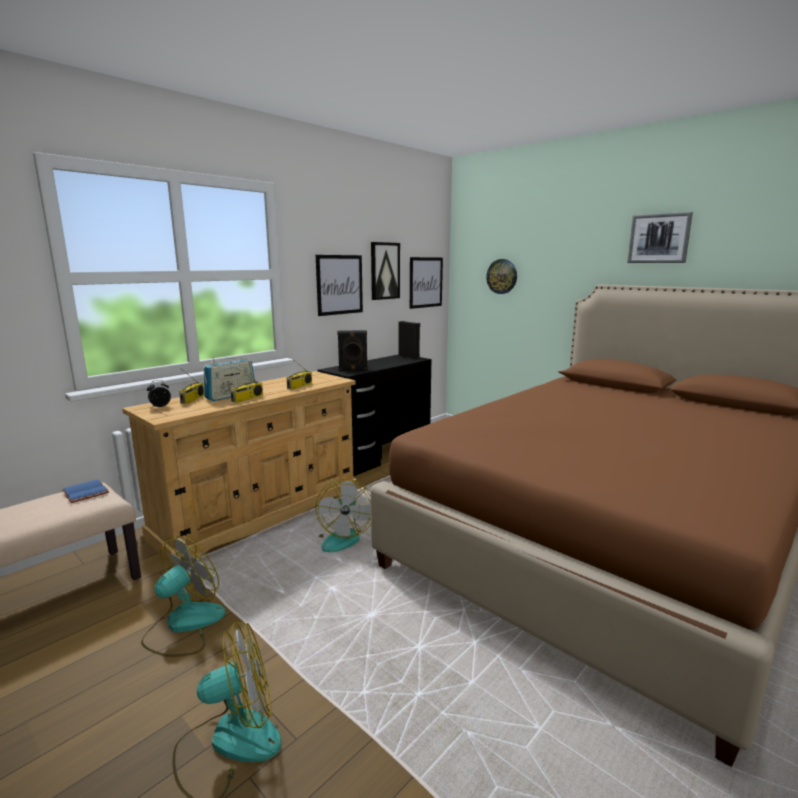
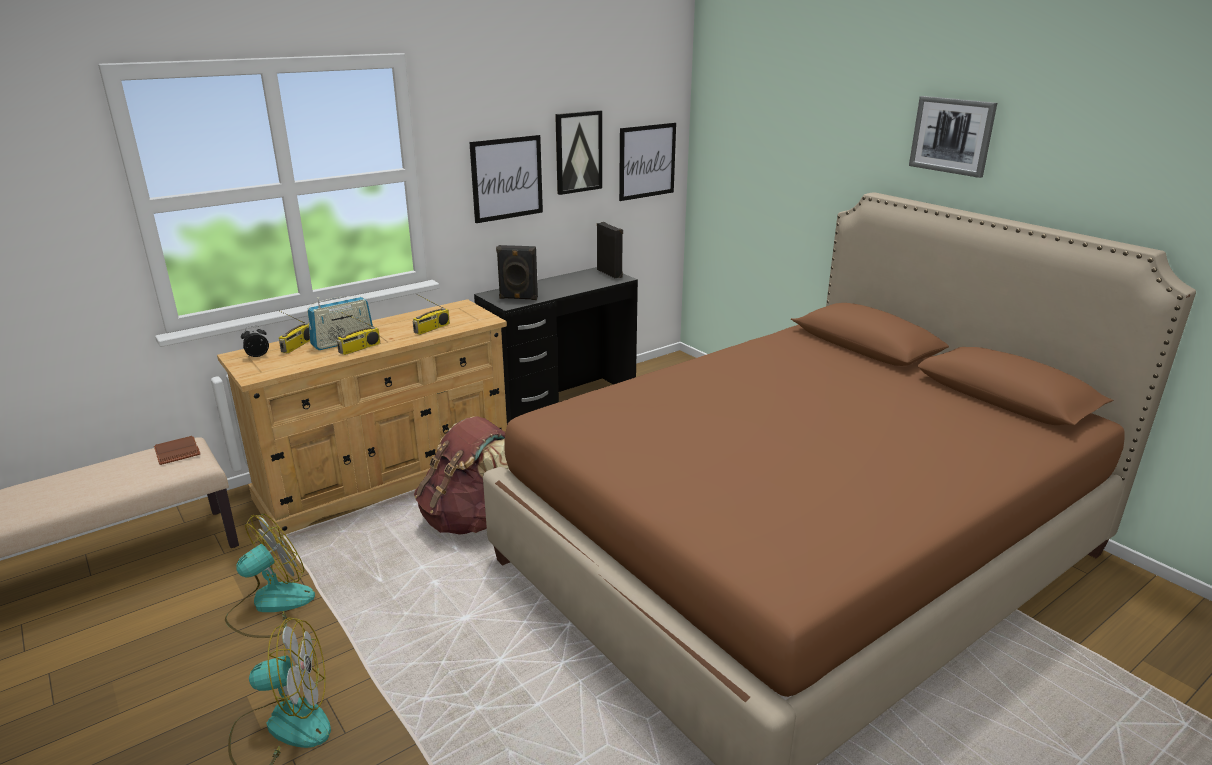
camera: 10 degrees right, 10 degrees up
blue book [62,479,109,503] -> brown book [154,436,201,465]
fan [316,479,371,552] -> brown backpack [414,416,509,534]
wall clock [486,259,517,294] -> none

